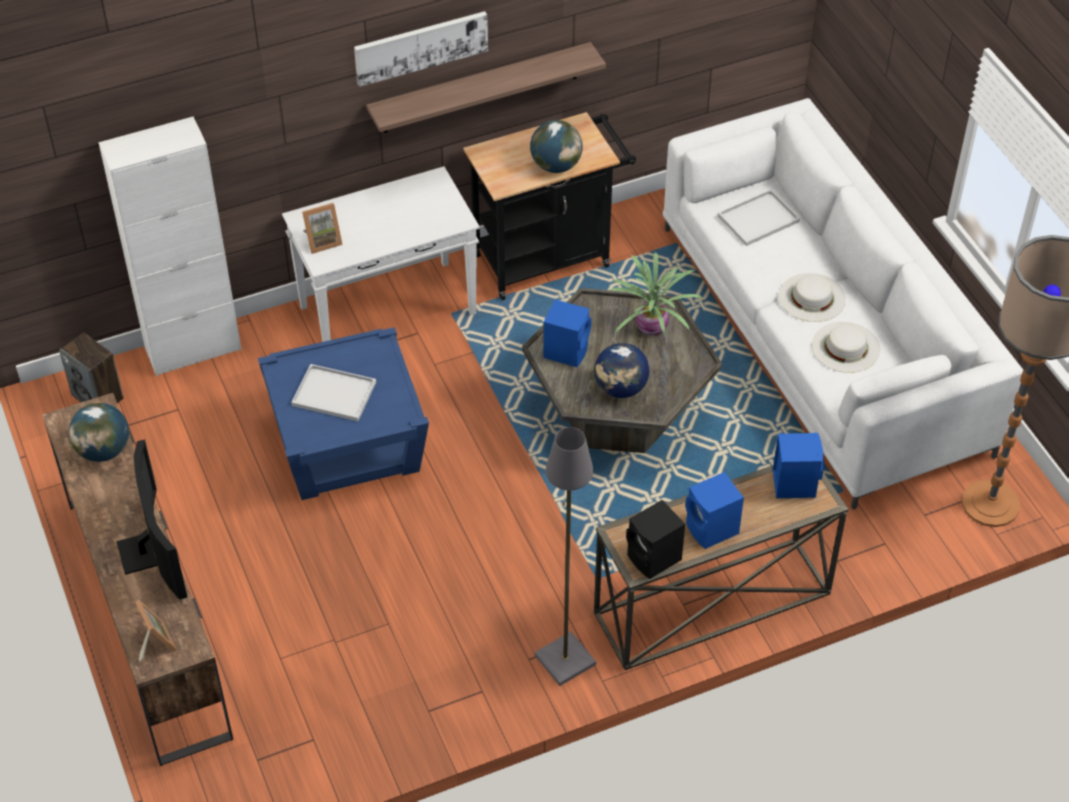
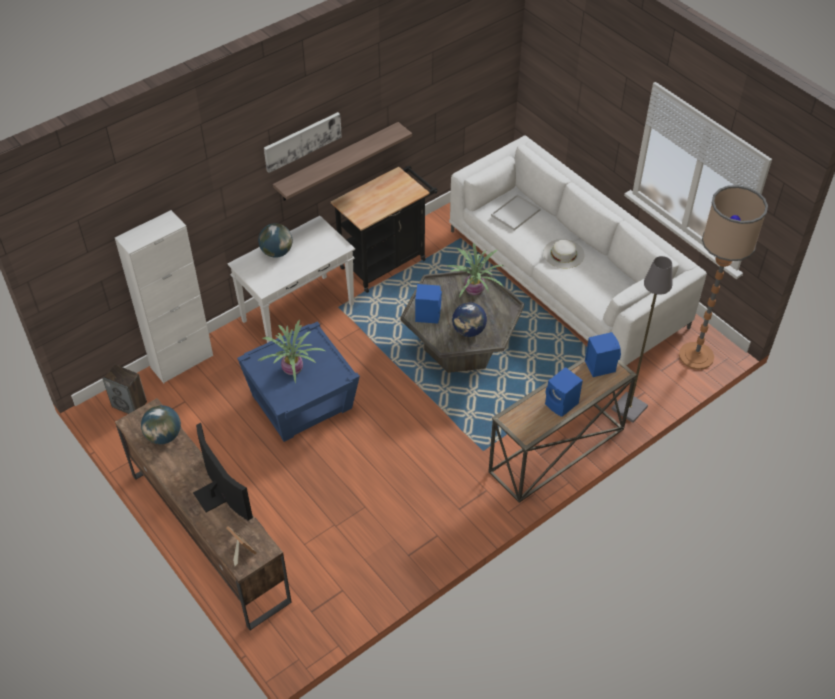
camera: 15 degrees left, 0 degrees up
white tray [291,364,376,421] -> potted plant [258,319,325,384]
picture frame [302,203,343,254] -> none
globe [530,120,583,173] -> globe moved to [258,223,293,258]
grey floor lamp [535,427,596,686] -> grey floor lamp moved to [612,256,672,423]
black speaker [626,500,685,579] -> none
white hat [812,322,880,373] -> none

